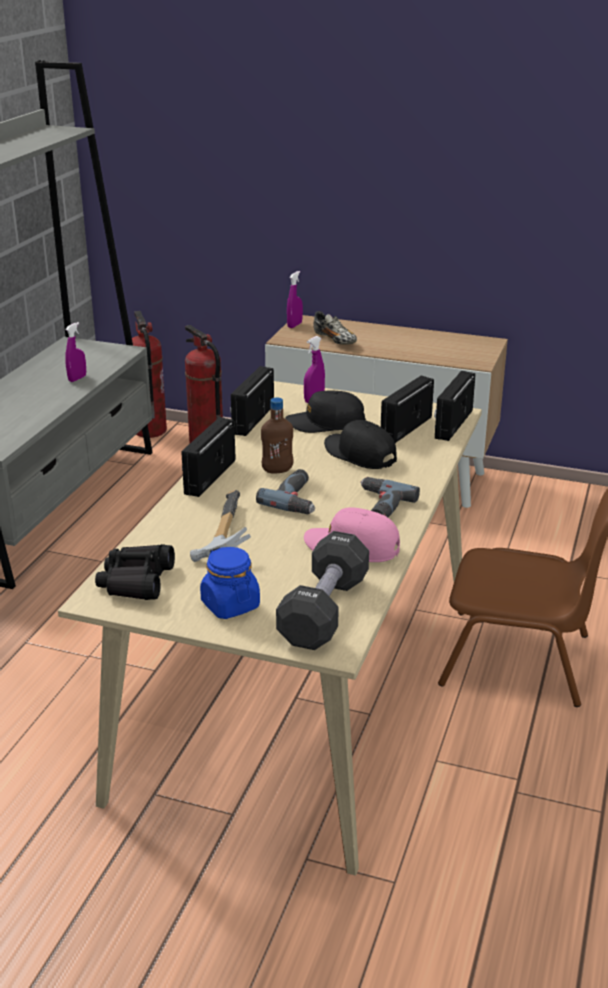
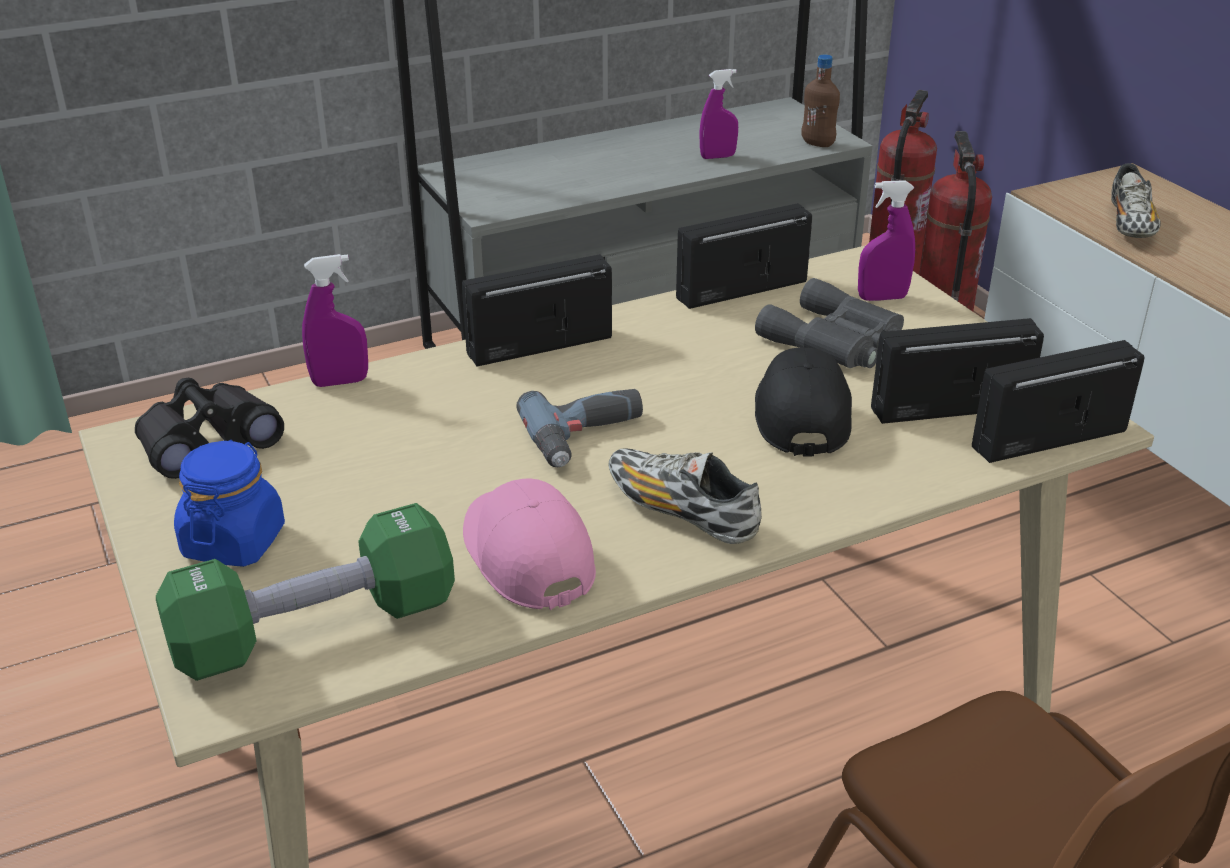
camera: 45 degrees right, 5 degrees up
hammer [190,490,251,562] -> none
brown bottle [261,397,294,473] -> brown bottle moved to [801,54,840,147]
black dumbbell [276,531,369,650] -> green dumbbell [156,503,455,681]
black cap [285,391,366,433] -> grey binoculars [755,278,904,368]
purple spray bottle [287,271,303,328] -> purple spray bottle moved to [302,254,368,387]
power drill [360,477,420,517] -> shoe [609,448,762,544]

